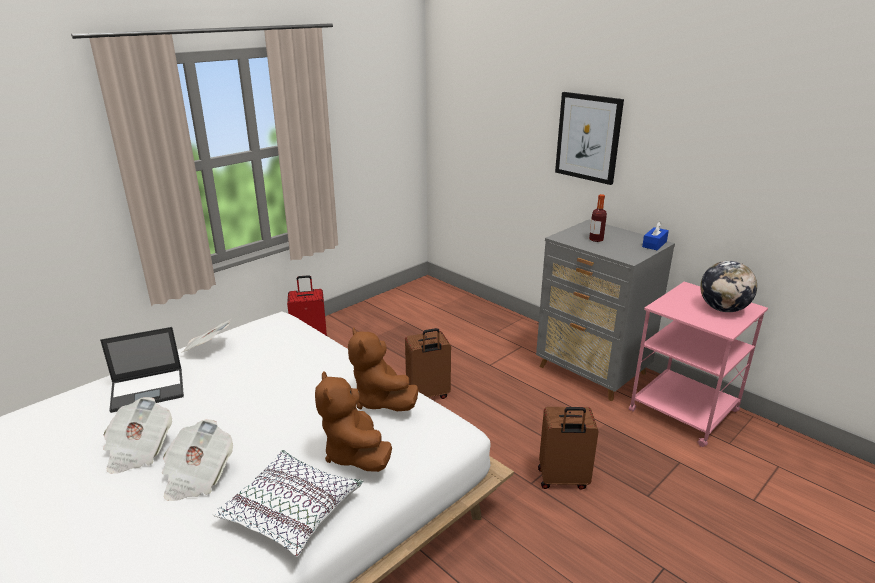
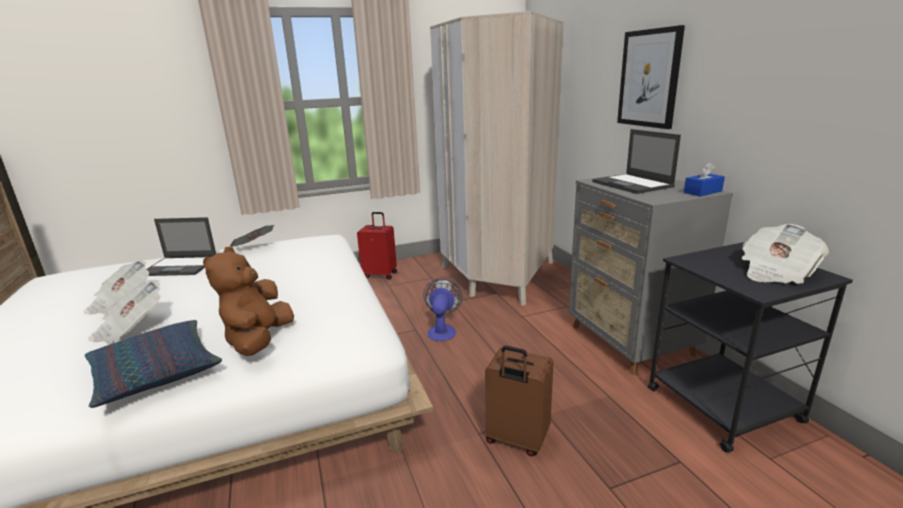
camera: 25 degrees right, 5 degrees down
white pillow [212,450,363,557] -> blue pillow [85,320,222,408]
brown plush toy [348,327,419,411] -> none
brown suitcase [405,328,451,399] -> fan [423,279,462,341]
bottle [589,194,607,242] -> laptop [592,129,681,194]
pink cart [629,282,768,447] -> black cart [648,242,853,452]
globe [700,261,757,312] -> newspaper [742,224,829,284]
none -> beige wardrobe [430,11,564,306]

